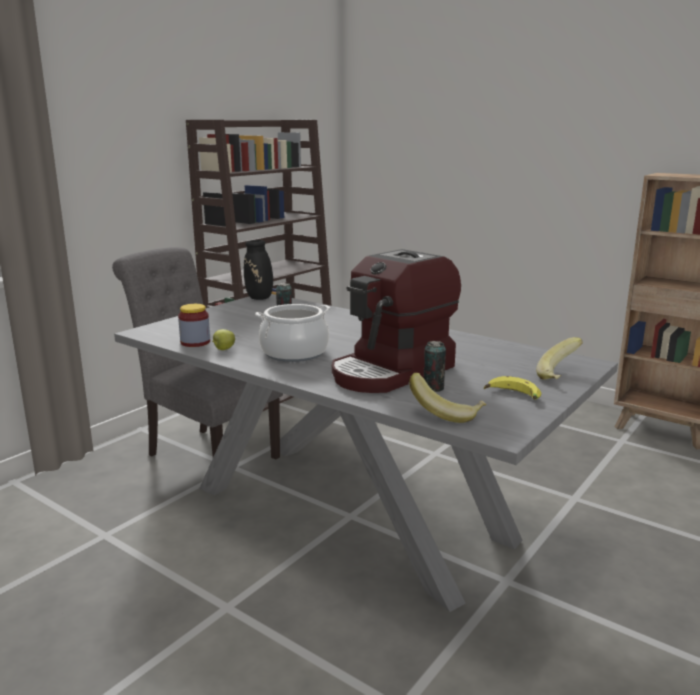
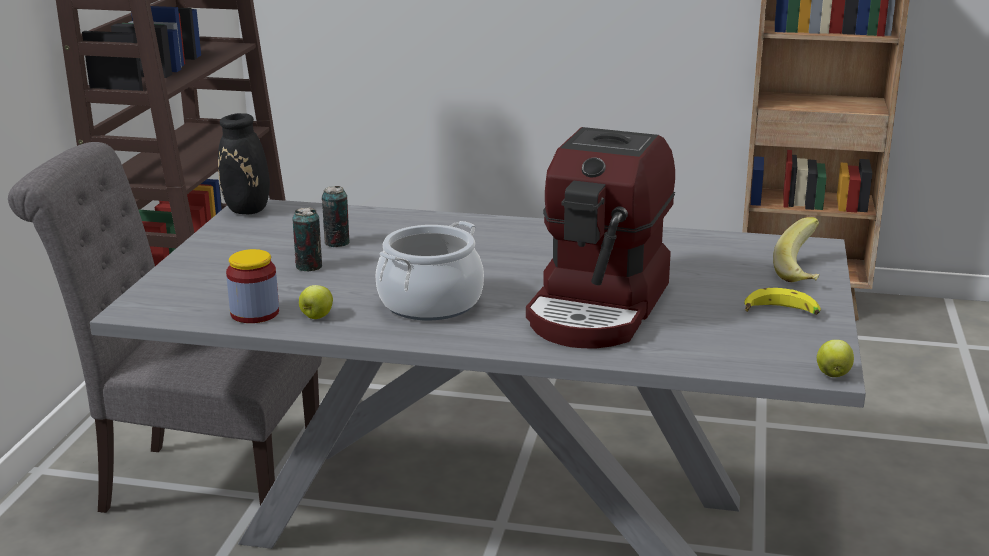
camera: 25 degrees left, 5 degrees up
banana [409,373,486,423] -> none
can [424,341,446,392] -> can moved to [293,207,322,272]
none -> apple [817,340,854,377]

